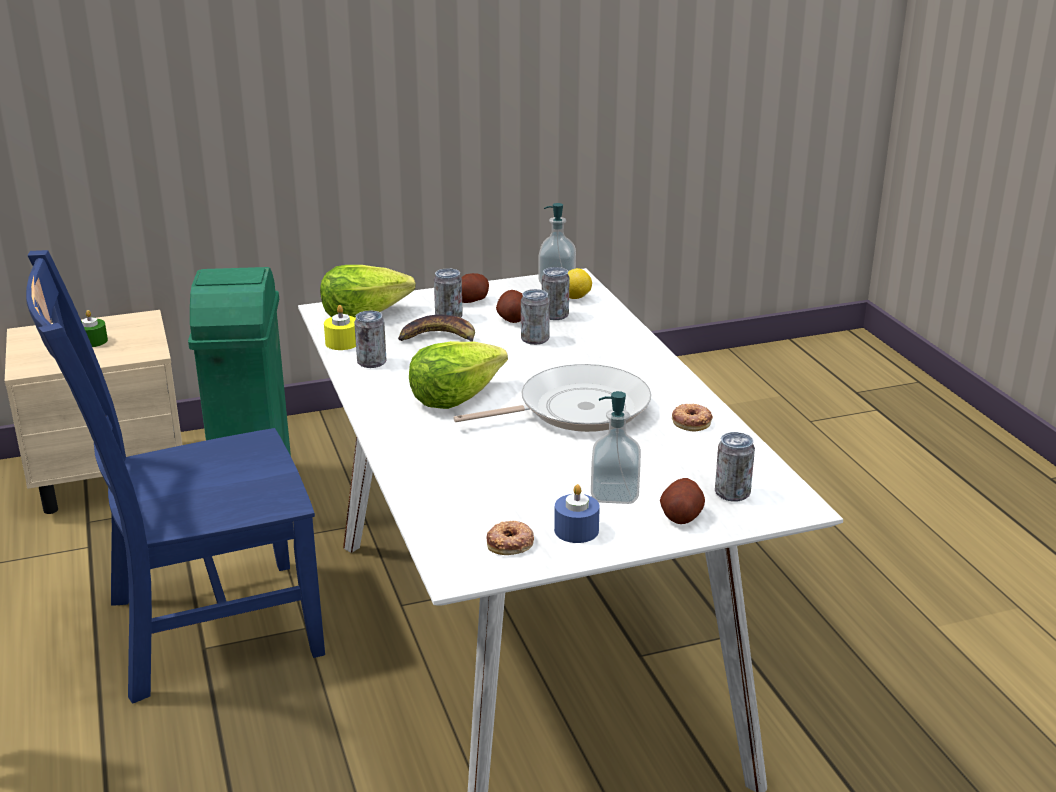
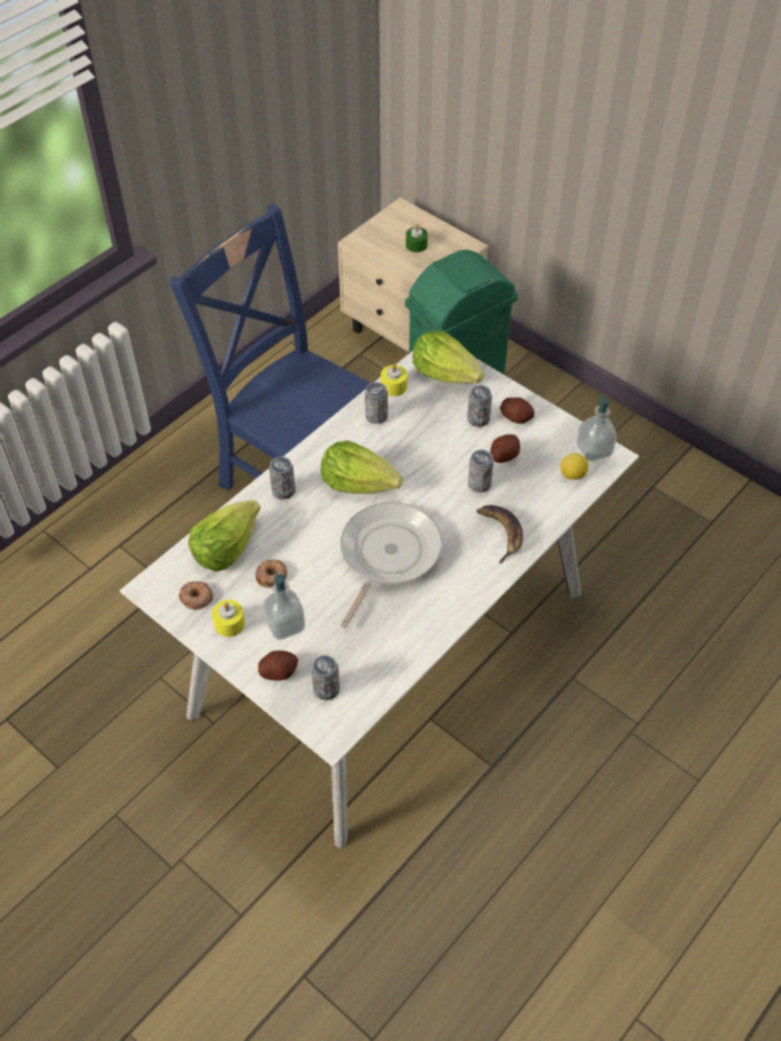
camera: 60 degrees right, 25 degrees up
banana [398,315,475,342] -> banana moved to [477,505,523,563]
frying pan [453,364,652,432] -> frying pan turned 105 degrees counterclockwise [340,502,442,628]
can [542,267,570,320] -> can moved to [269,457,296,500]
blue candle [554,484,600,543] -> yellow candle [212,600,245,637]
donut [672,403,713,432] -> donut moved to [255,559,287,588]
none -> lettuce [188,500,260,572]

